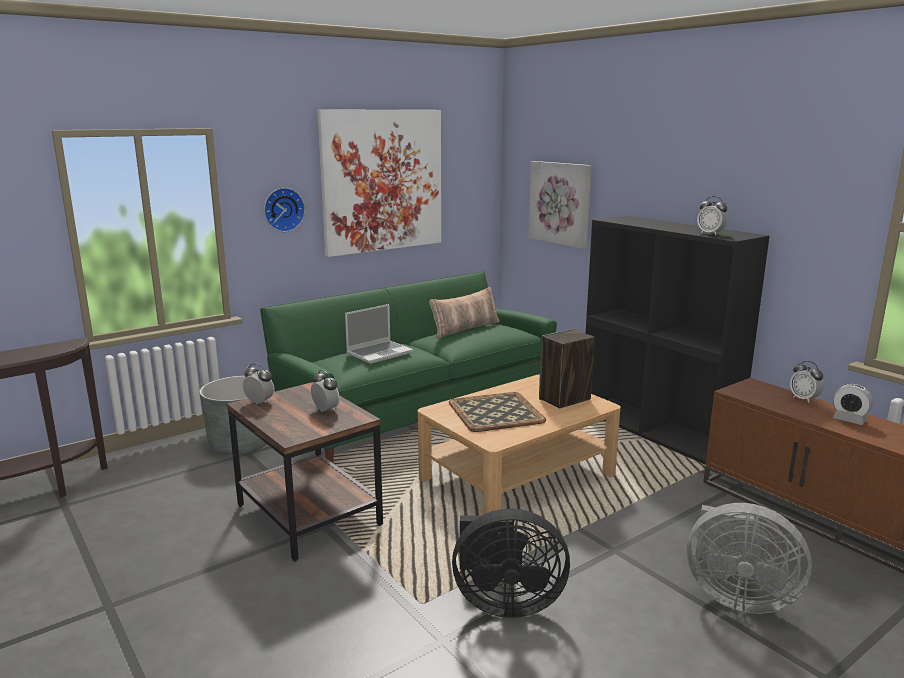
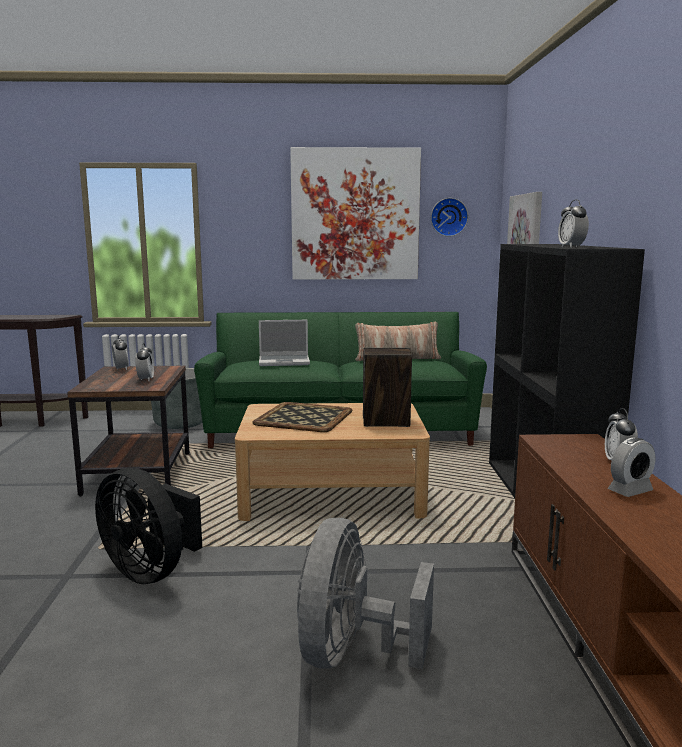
camera: 35 degrees right, 5 degrees down
wall clock [264,188,305,232] -> wall clock moved to [431,198,468,237]
grey fan [687,503,812,614] -> grey fan turned 45 degrees clockwise [297,518,434,669]
alarm clock [833,384,873,425] -> alarm clock turned 105 degrees counterclockwise [608,438,655,497]

